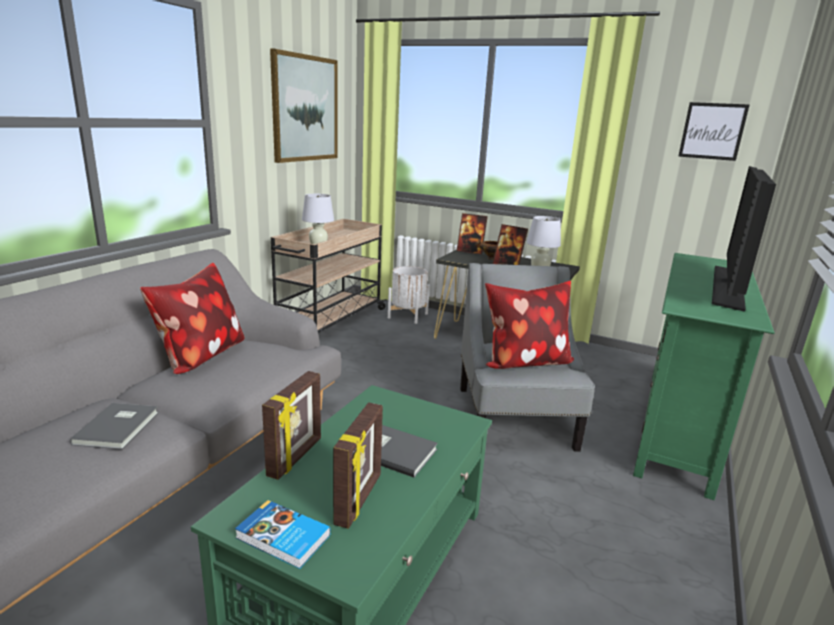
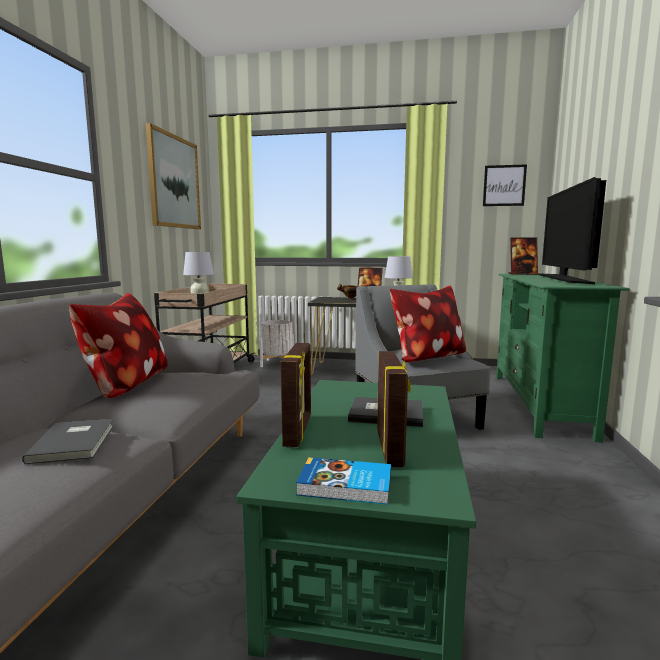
camera: 15 degrees left, 10 degrees down
picture frame [456,213,488,255] -> picture frame moved to [509,237,538,275]

